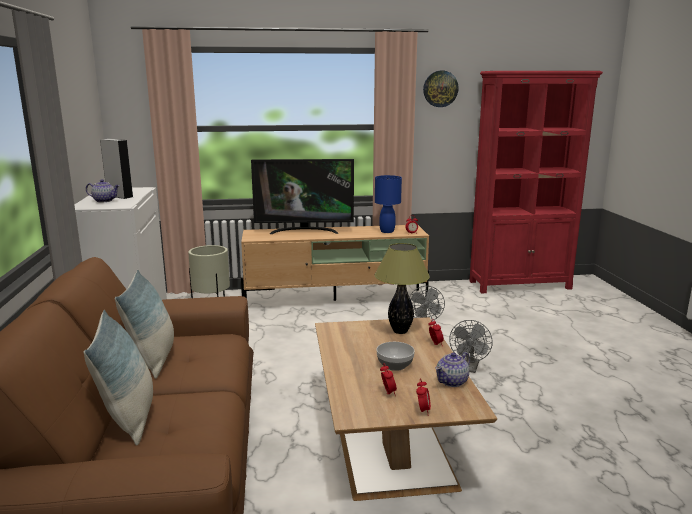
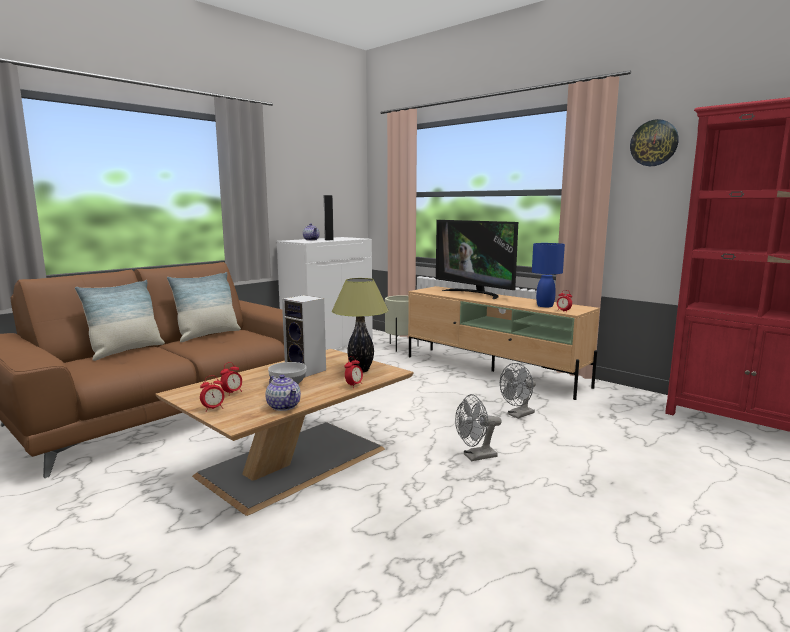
camera: 50 degrees right, 5 degrees down
teapot [435,352,470,387] -> teapot turned 135 degrees counterclockwise [265,375,301,411]
none -> speaker [282,295,326,377]

